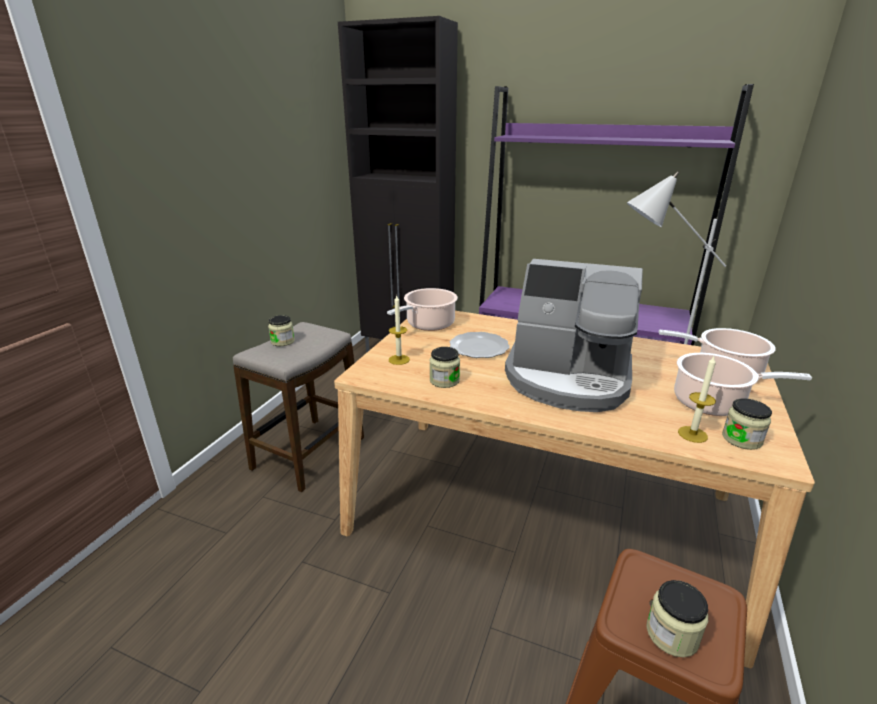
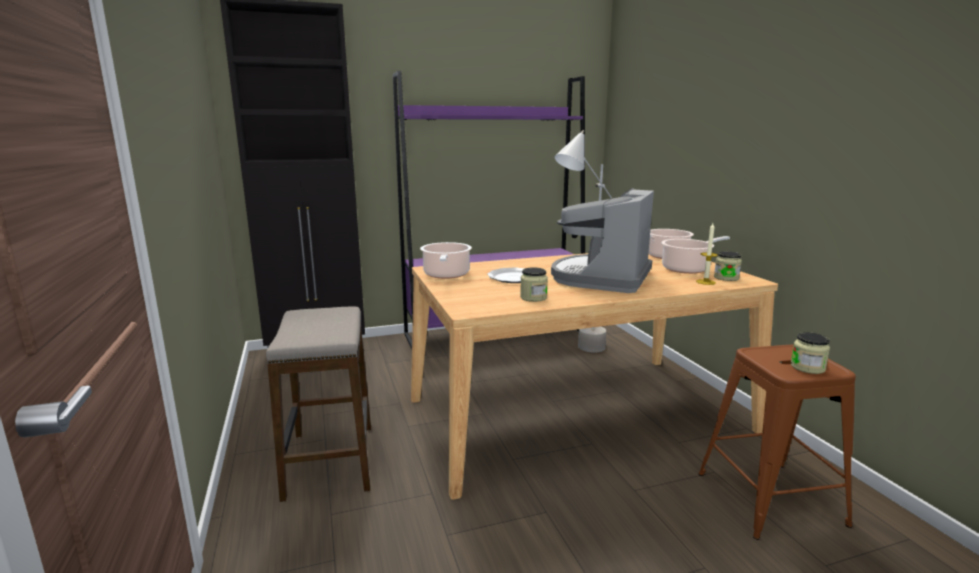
camera: 40 degrees left, 10 degrees down
jar [268,315,295,346] -> none
candle [389,296,410,365] -> none
coffee machine [505,259,643,412] -> coffee machine turned 135 degrees clockwise [551,188,654,293]

